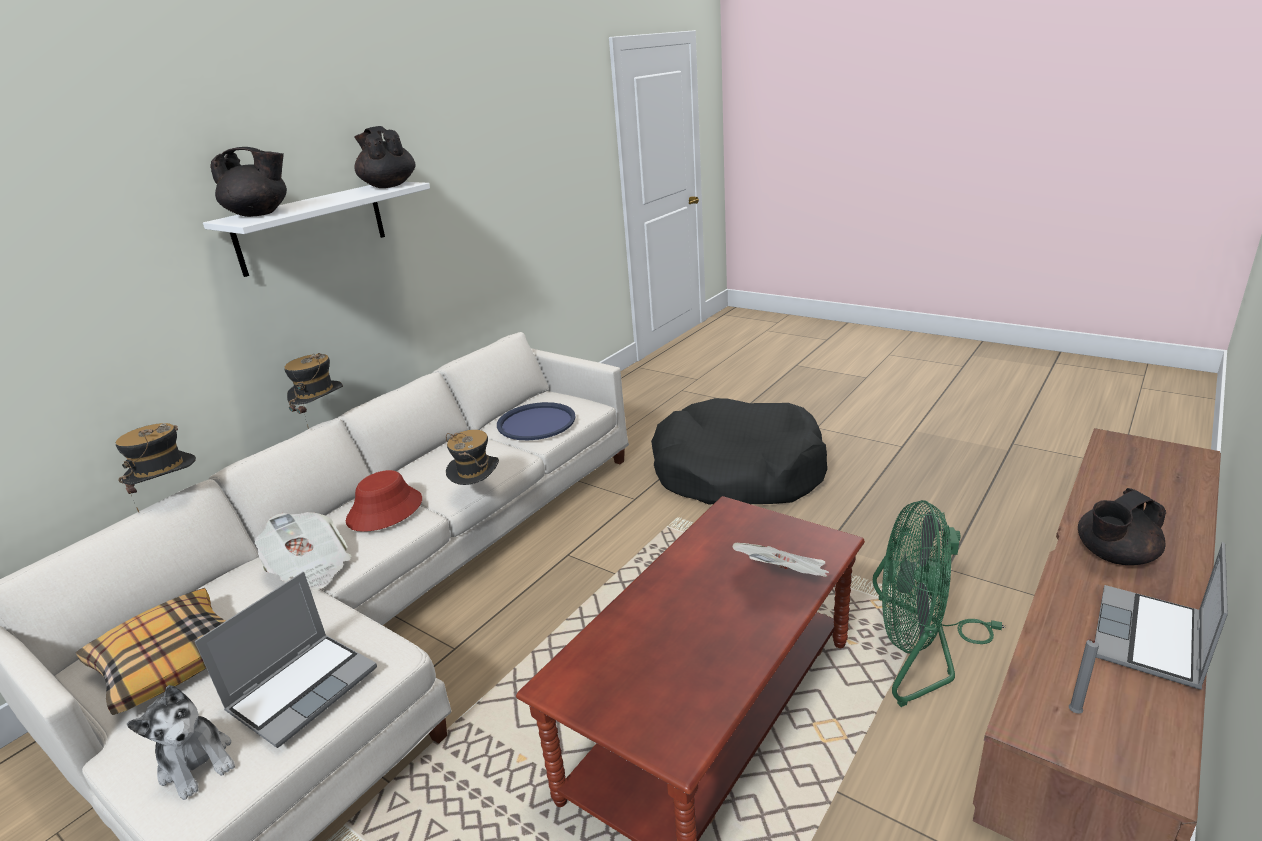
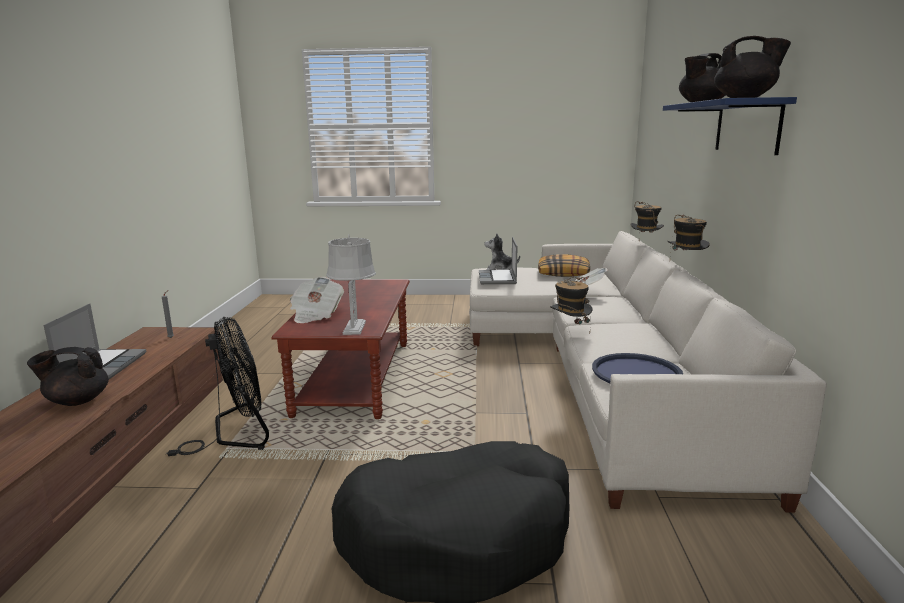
camera: 145 degrees right, 10 degrees down
white shelf [203,182,430,277] -> blue shelf [663,97,797,155]
red hat [346,470,422,532] -> none
green fan [873,500,1005,707] -> black fan [166,317,269,456]
black teapot [1078,488,1166,565] -> black teapot turned 135 degrees counterclockwise [27,347,109,406]
none -> grey table lamp [326,235,376,335]

